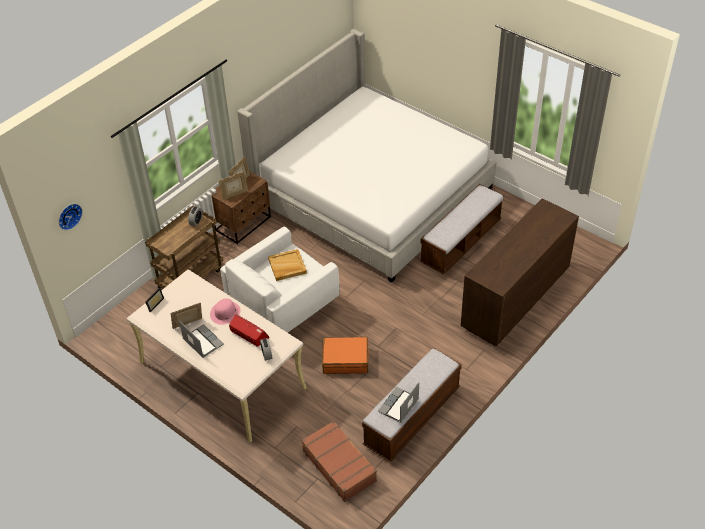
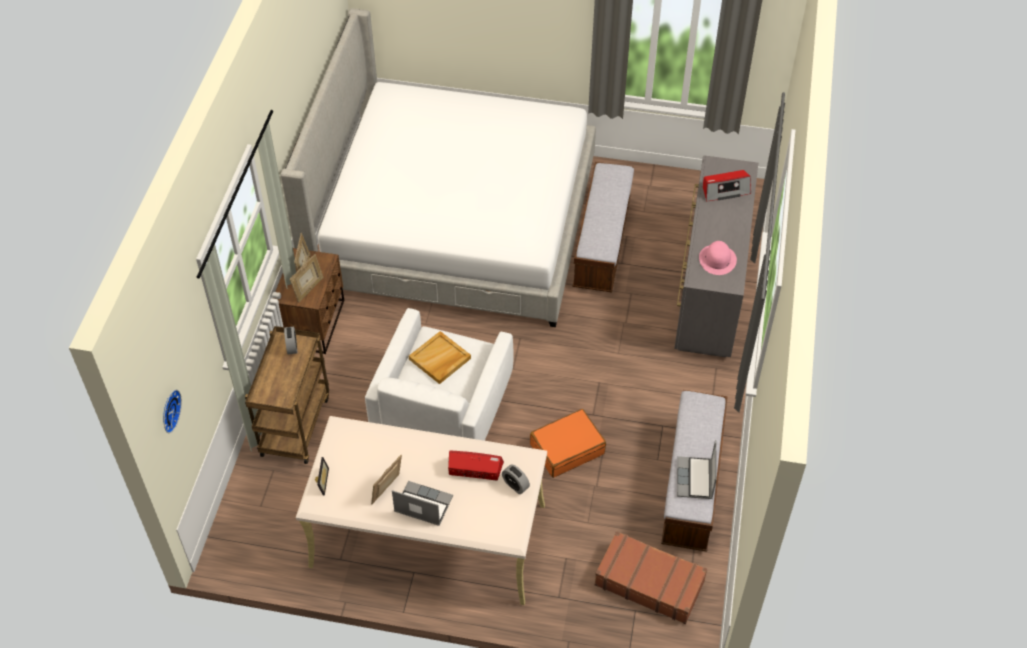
camera: 30 degrees left, 5 degrees up
pink hat [210,298,241,325] -> pink hat moved to [699,241,737,275]
brown dresser [461,198,579,346] -> grey dresser [674,155,758,357]
none -> radio [703,170,751,201]

